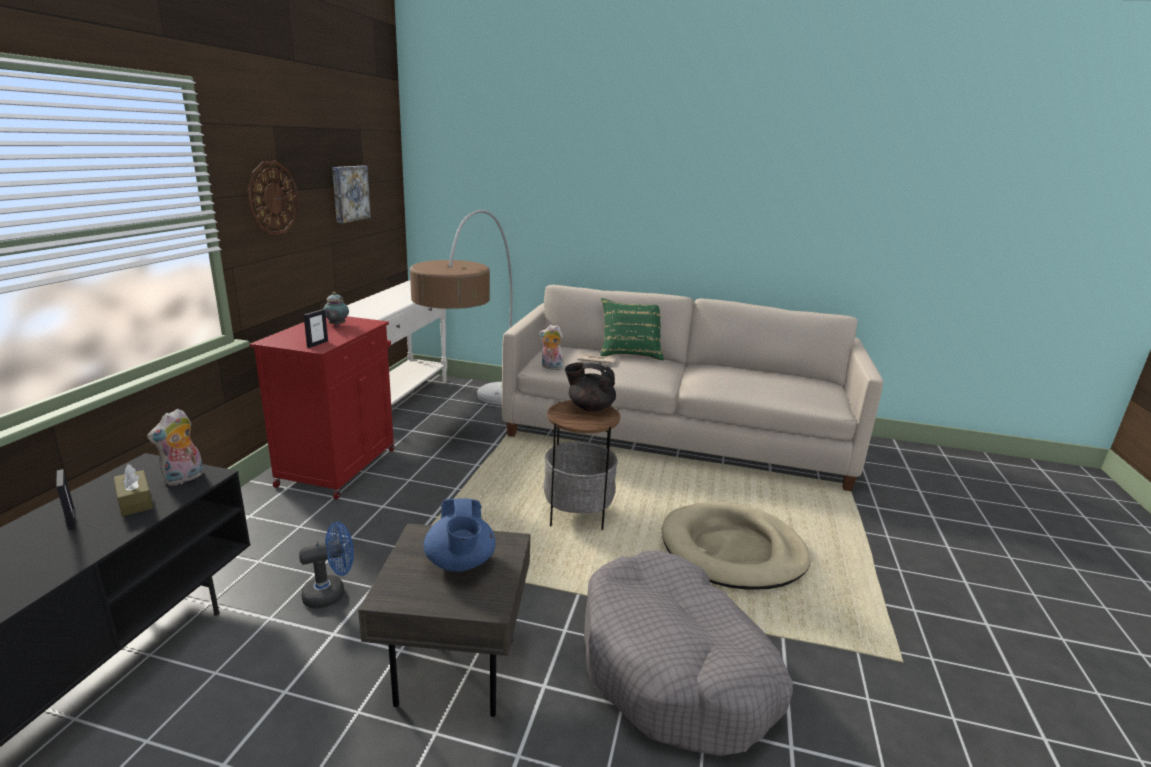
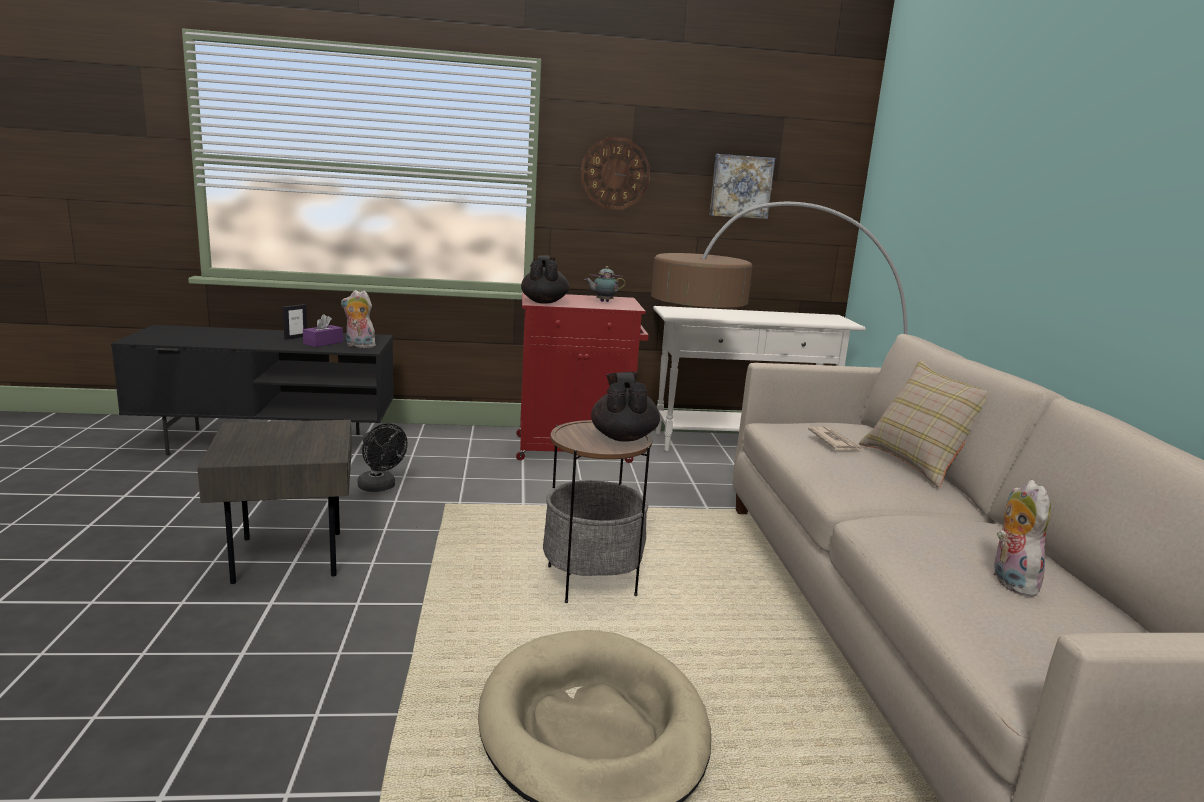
camera: 70 degrees right, 5 degrees down
brown tissue box [114,464,153,516] -> purple tissue box [303,314,343,347]
blue fan [299,522,354,609] -> black fan [357,423,408,492]
picture frame [304,309,328,348] -> black teapot [521,255,569,304]
blue teapot [423,498,496,572] -> none
plush toy [539,325,564,370] -> plush toy moved to [993,480,1051,597]
grey dog bed [584,551,793,756] -> none
green pillow [600,298,664,360] -> beige pillow [859,359,988,488]

